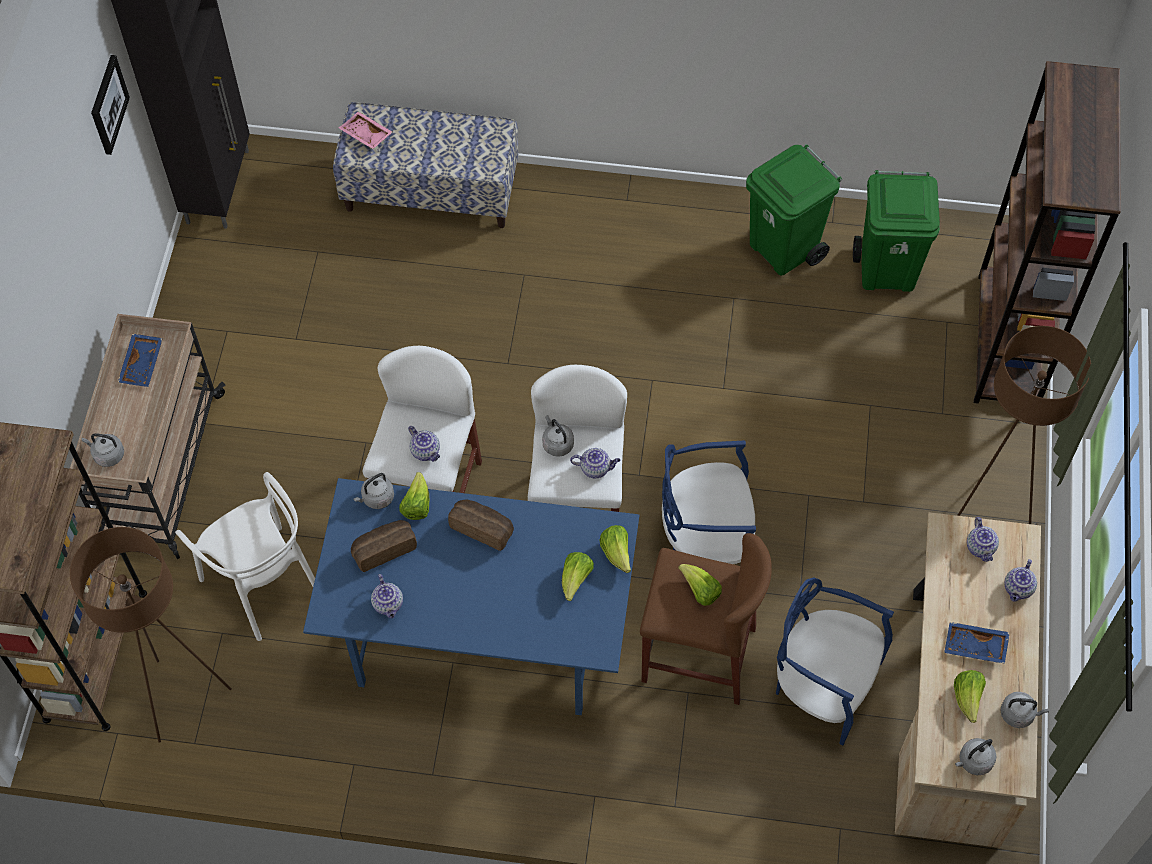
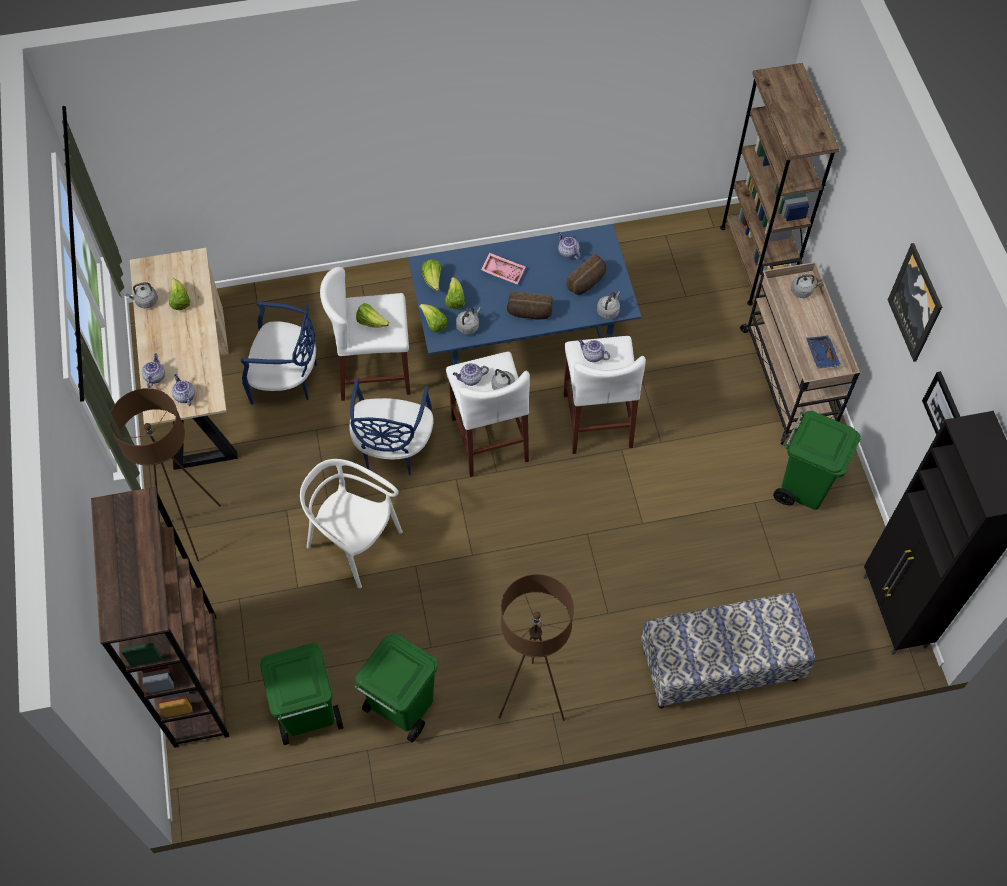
camera: 160 degrees right, 0 degrees up
brown floor lamp [70,527,232,743] -> brown floor lamp moved to [499,574,574,721]
white chair [175,472,315,641] -> white chair moved to [300,459,403,588]
pink tray [339,111,392,149] -> pink tray moved to [481,252,526,285]
lettuce [399,472,430,520] -> lettuce moved to [422,259,442,291]
brown stool [640,533,772,705] -> white stool [320,267,410,401]
blue chair [662,440,756,564] -> blue chair turned 120 degrees clockwise [349,379,434,475]
blue tray [944,622,1010,664] -> none
grey kettle [955,738,996,775] -> grey kettle moved to [456,307,481,335]
none -> green trash can [773,411,861,510]
none -> picture [888,243,942,362]

